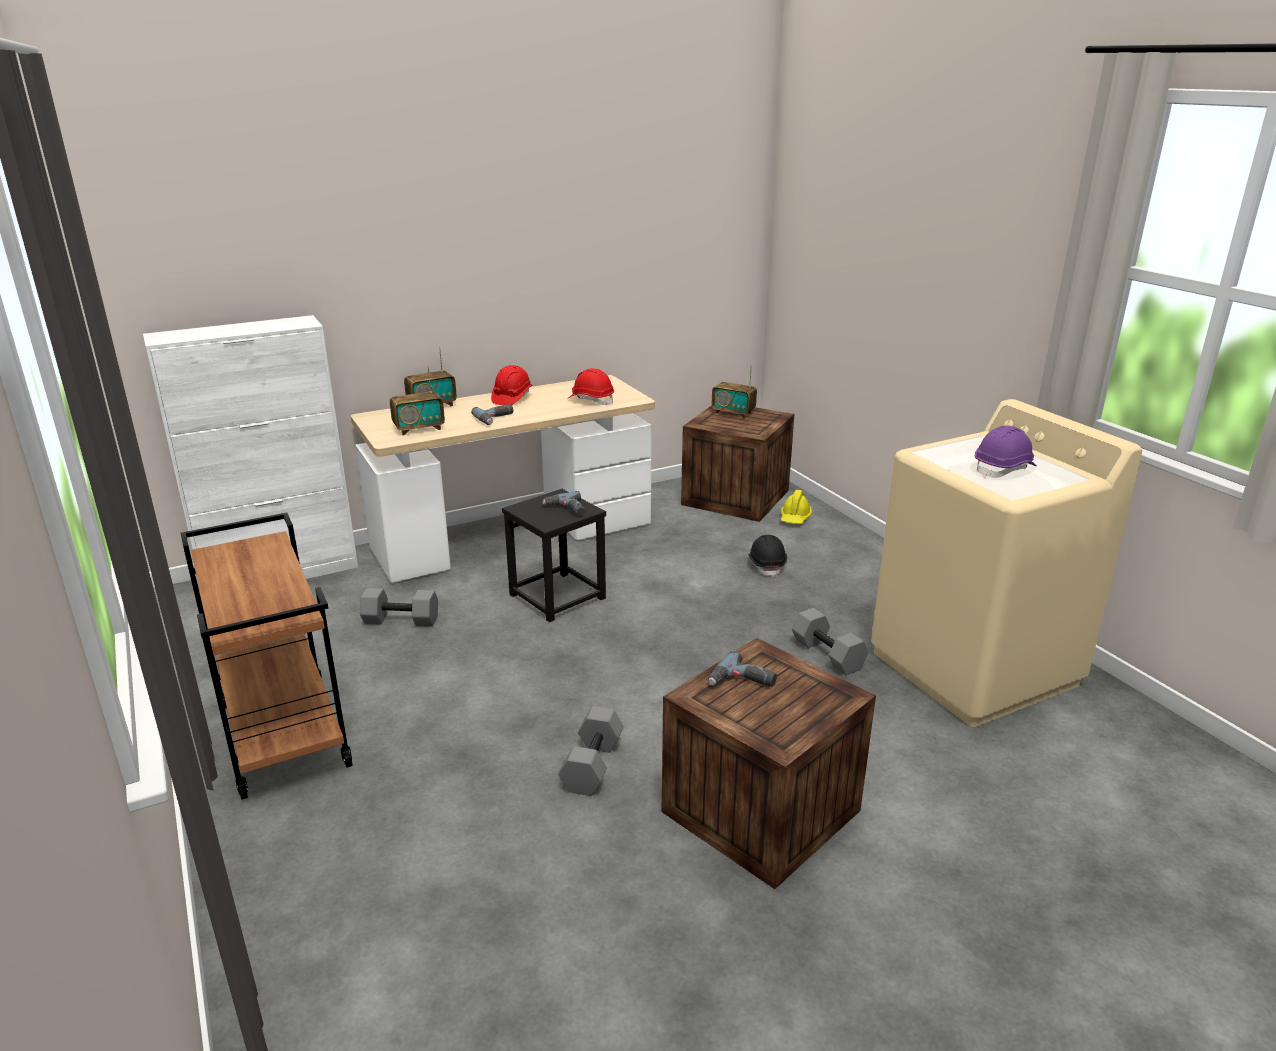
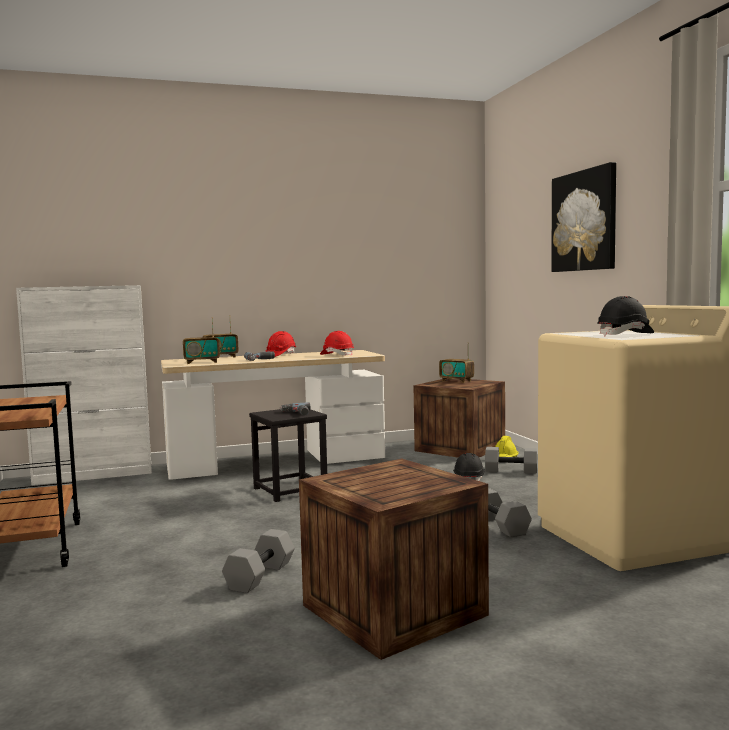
camera: 10 degrees right, 20 degrees down
grey dumbbell [360,588,438,627] -> grey dumbbell moved to [485,447,537,474]
power drill [708,650,777,687] -> none
purple hard hat [975,426,1037,478] -> black hard hat [597,296,654,337]
none -> picture [551,162,616,272]

